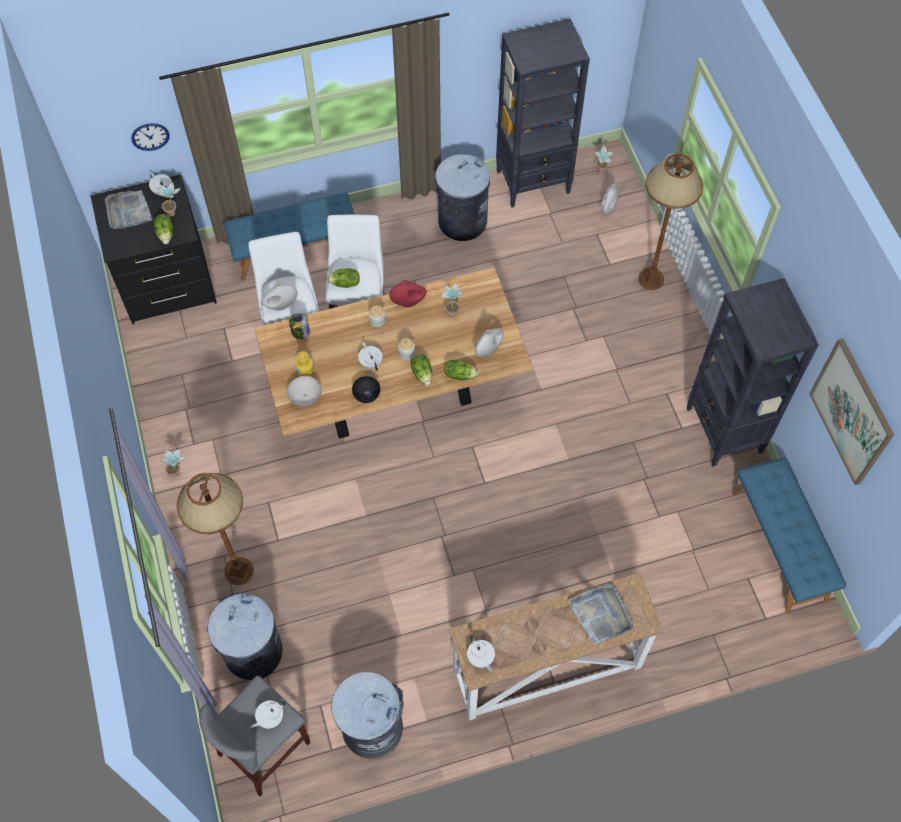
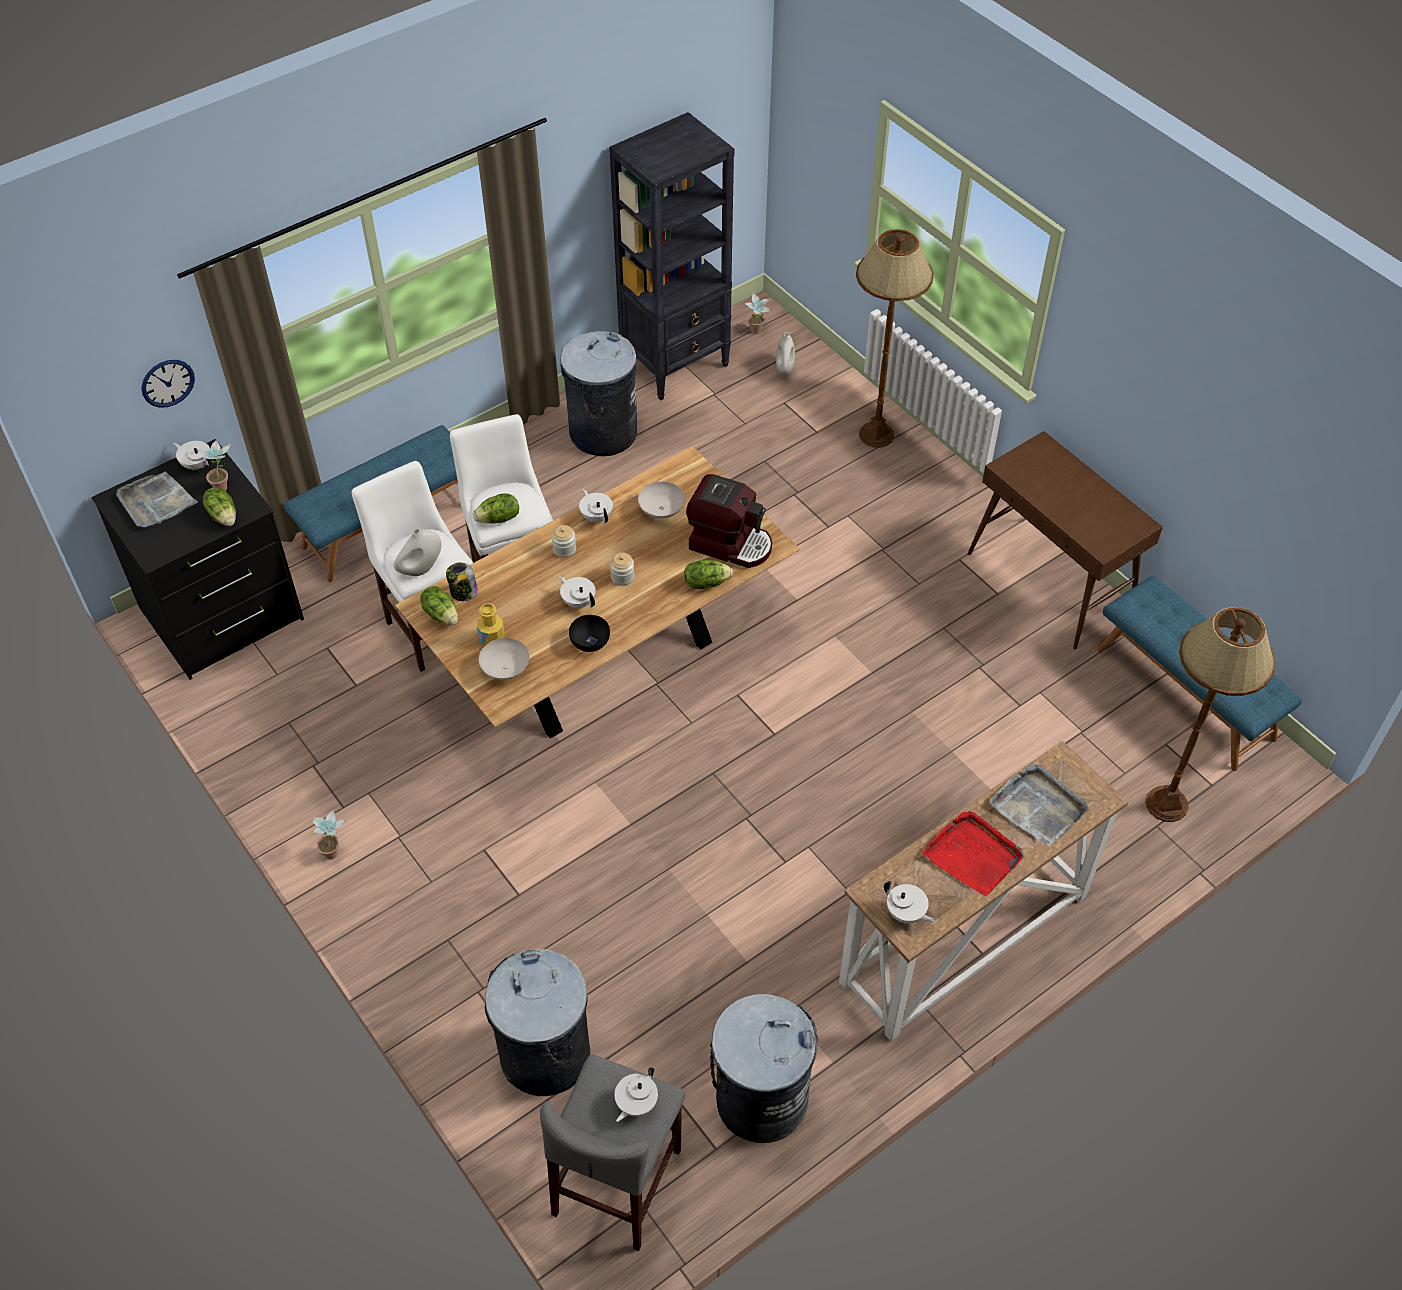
camera: 20 degrees left, 10 degrees down
brown floor lamp [176,472,254,585] -> brown floor lamp moved to [1146,607,1276,822]
red vase [389,280,427,307] -> white teapot [579,488,613,523]
lettuce [411,354,432,386] -> lettuce moved to [420,586,458,625]
potted plant [441,283,464,318] -> white bowl [638,482,685,519]
white vase [475,328,503,357] -> coffee machine [686,474,772,568]
black bookcase [687,278,819,467] -> brown console table [967,431,1163,649]
picture [809,338,894,485] -> none
none -> red tray [922,811,1024,896]

